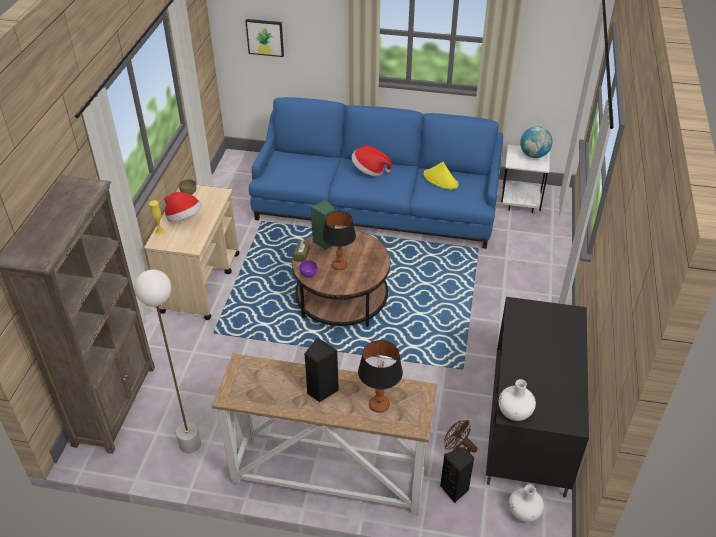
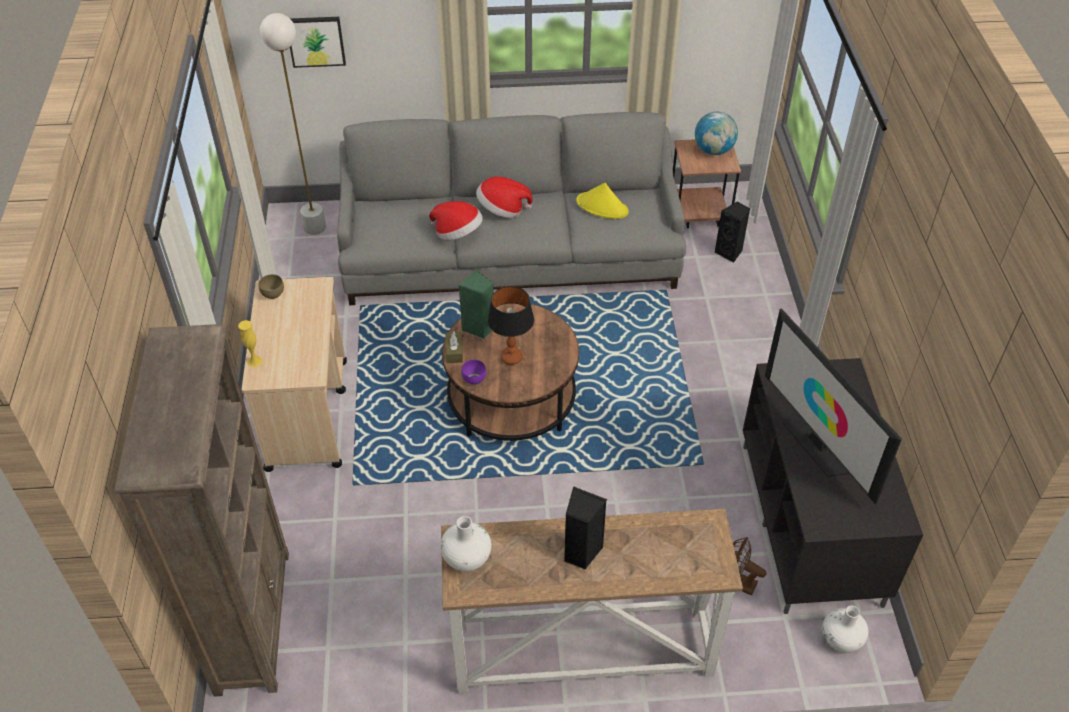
camera: 15 degrees left, 5 degrees up
white floor lamp [134,269,201,453] -> white floor lamp moved to [260,13,326,235]
hat [164,192,202,222] -> hat moved to [429,201,483,240]
blue sofa [249,97,503,249] -> grey sofa [337,112,686,305]
table lamp [358,340,403,413] -> none
black speaker [440,447,474,503] -> black speaker moved to [715,201,750,263]
white vase [499,379,536,421] -> white vase moved to [441,516,492,572]
white side table [501,145,550,213] -> brown side table [673,139,741,228]
none -> television [765,308,902,504]

